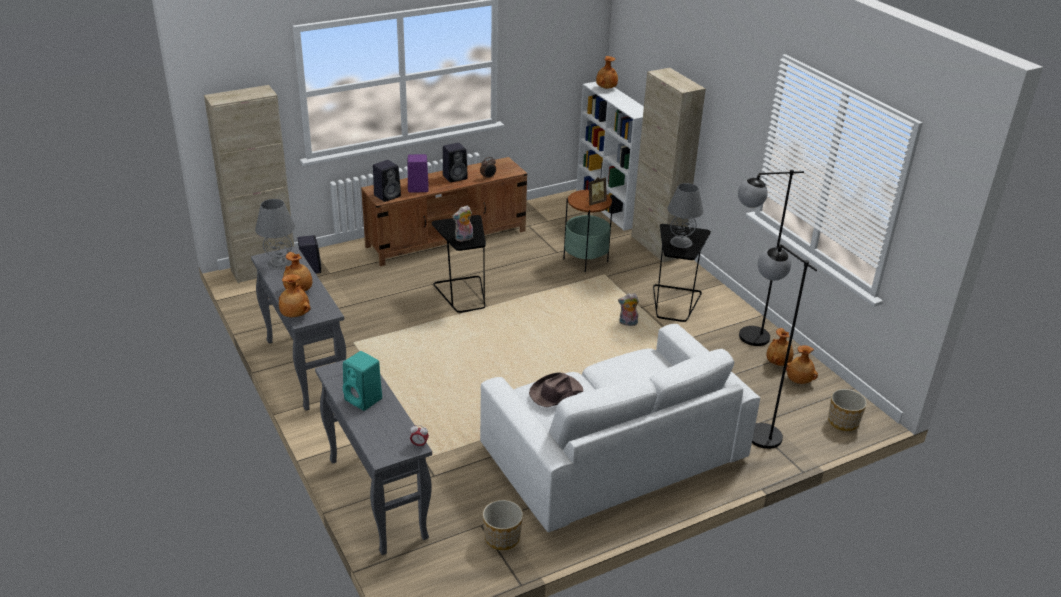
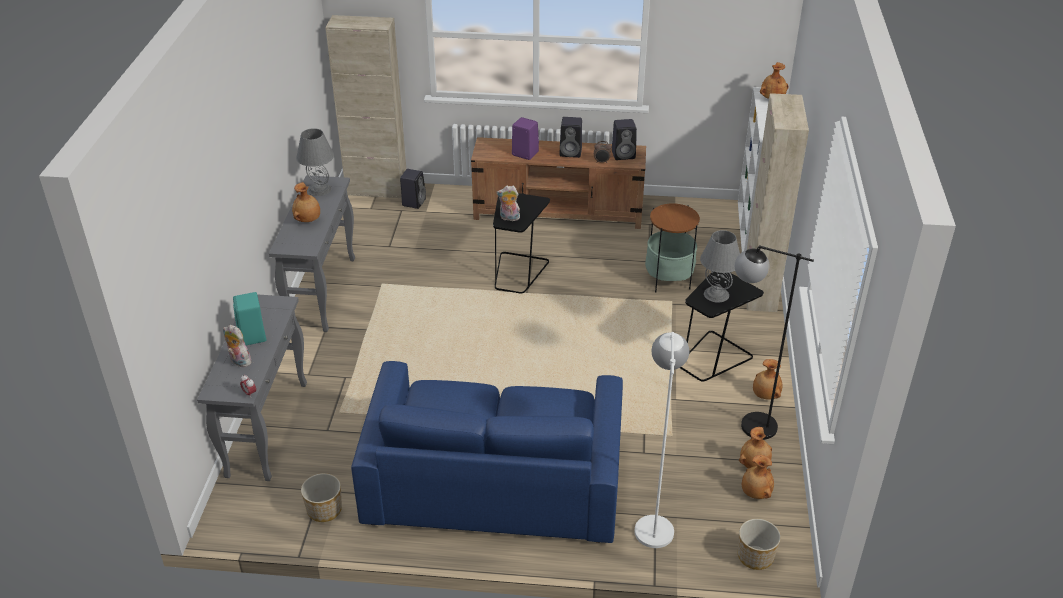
camera: 35 degrees right, 5 degrees up
brown vase [279,274,311,317] -> brown vase moved to [753,359,783,400]
black speaker [373,160,401,202] -> black speaker moved to [612,119,637,160]
white sofa [480,324,760,532] -> blue sofa [351,361,623,543]
brown hat [529,372,583,407] -> none
picture frame [586,177,607,206] -> none
plush toy [618,293,639,326] -> plush toy moved to [223,325,251,367]
black floor lamp [752,244,817,449] -> white floor lamp [634,332,689,548]

